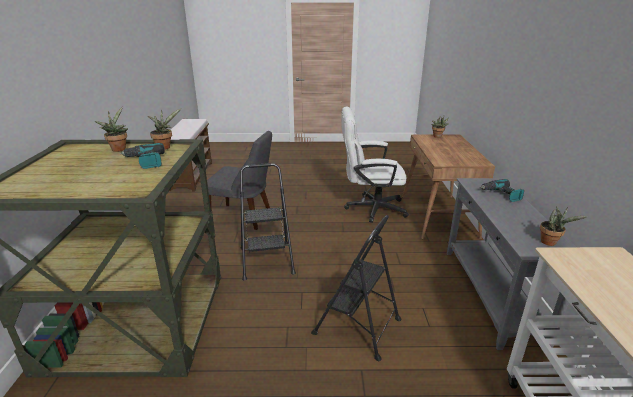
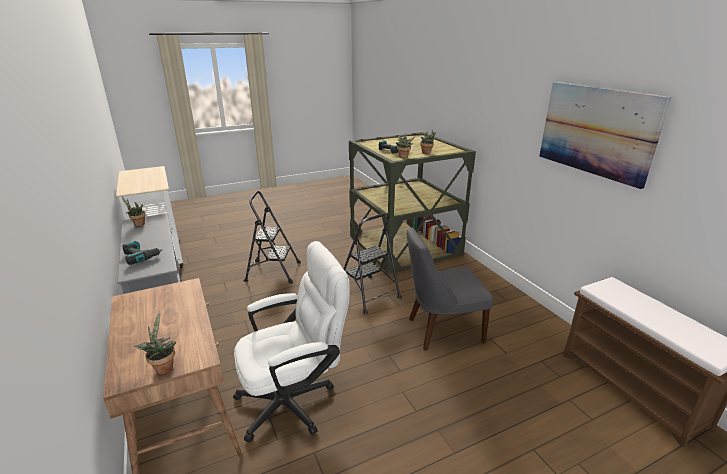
camera: 155 degrees right, 0 degrees up
none -> picture [539,82,672,189]

